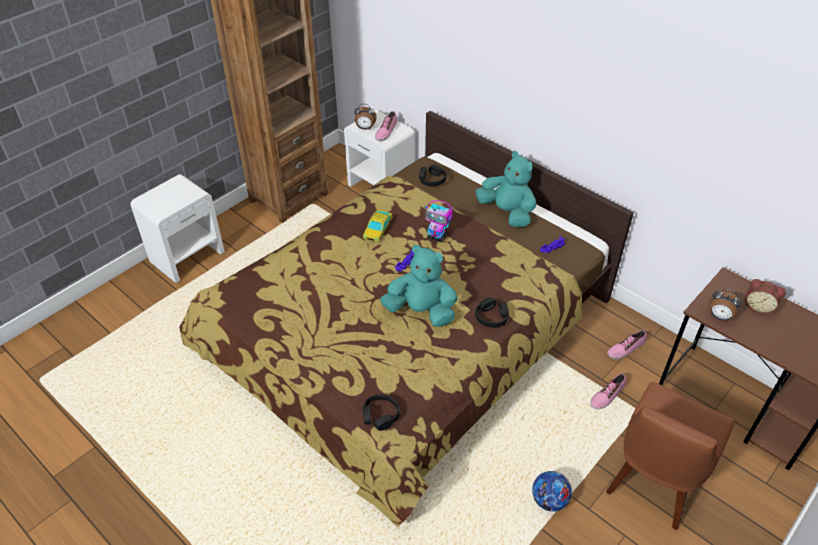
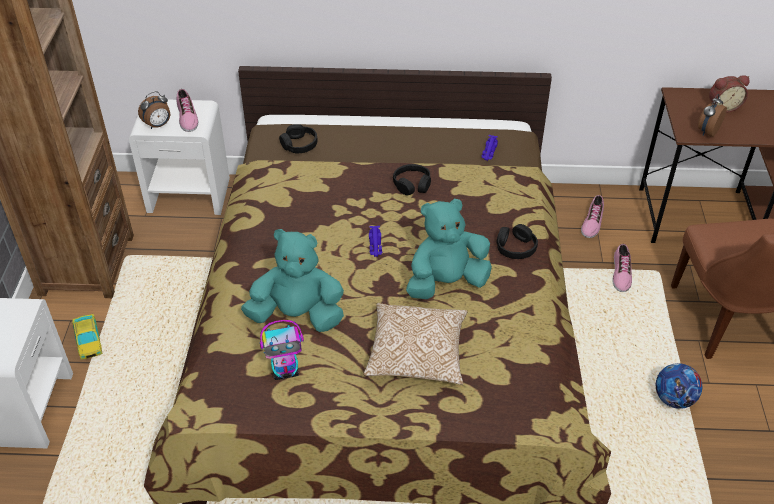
camera: 40 degrees left, 0 degrees up
toy car [363,210,393,242] -> toy car moved to [72,314,103,360]
black headphones [363,394,400,431] -> black headphones moved to [393,164,431,195]
toy robot [425,200,453,242] -> toy robot moved to [260,320,304,380]
turquoise plush toy [476,151,536,227] -> turquoise plush toy moved to [241,229,344,332]
alarm clock [709,289,742,321] -> alarm clock turned 135 degrees clockwise [698,94,727,137]
none -> pillow [364,303,467,385]

